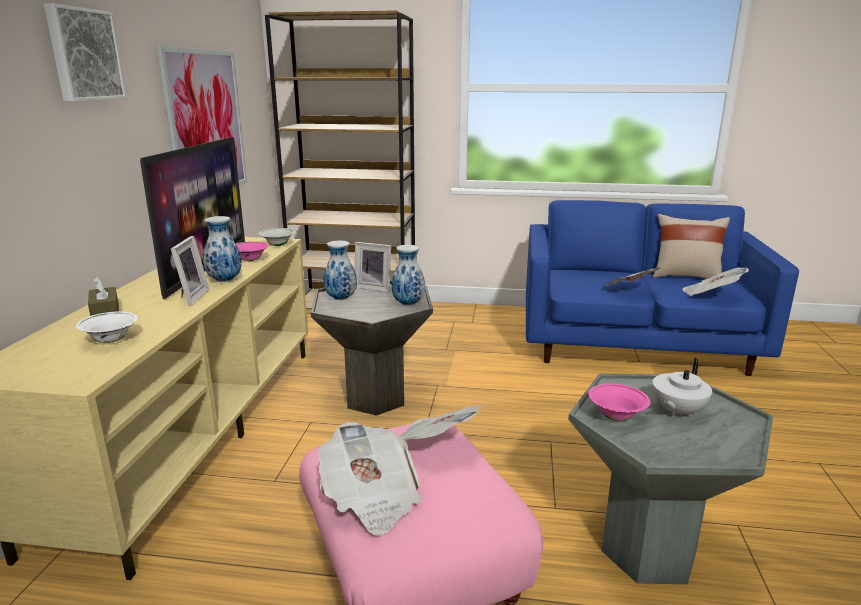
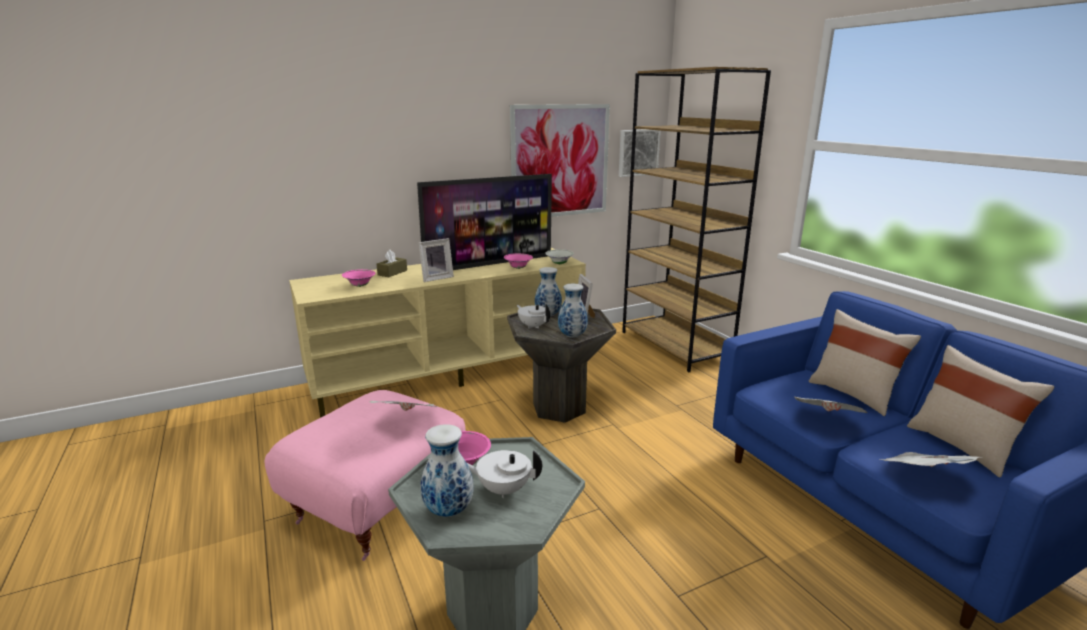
camera: 55 degrees right, 0 degrees up
picture [44,4,127,102] -> picture moved to [619,129,661,177]
white bowl [76,312,138,343] -> pink bowl [342,269,376,287]
vase [203,216,242,282] -> vase moved to [421,424,473,517]
newspaper [318,422,422,536] -> none
none -> white teapot [517,304,550,329]
none -> beige pillow [809,309,921,416]

